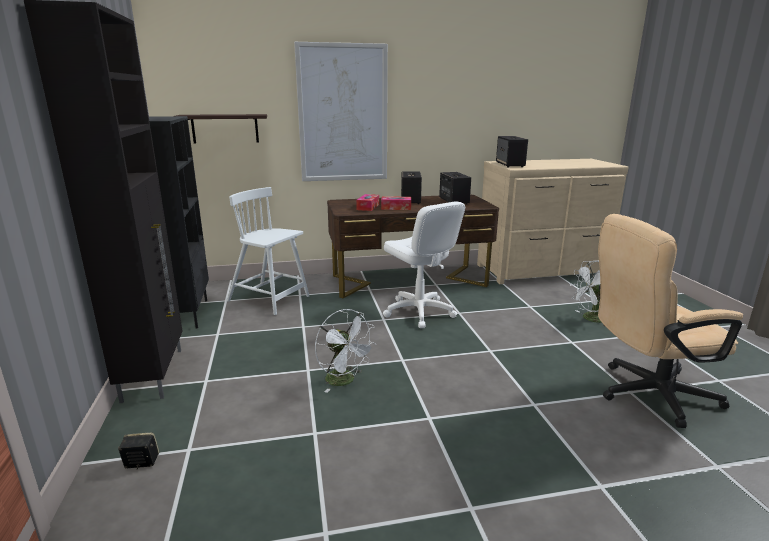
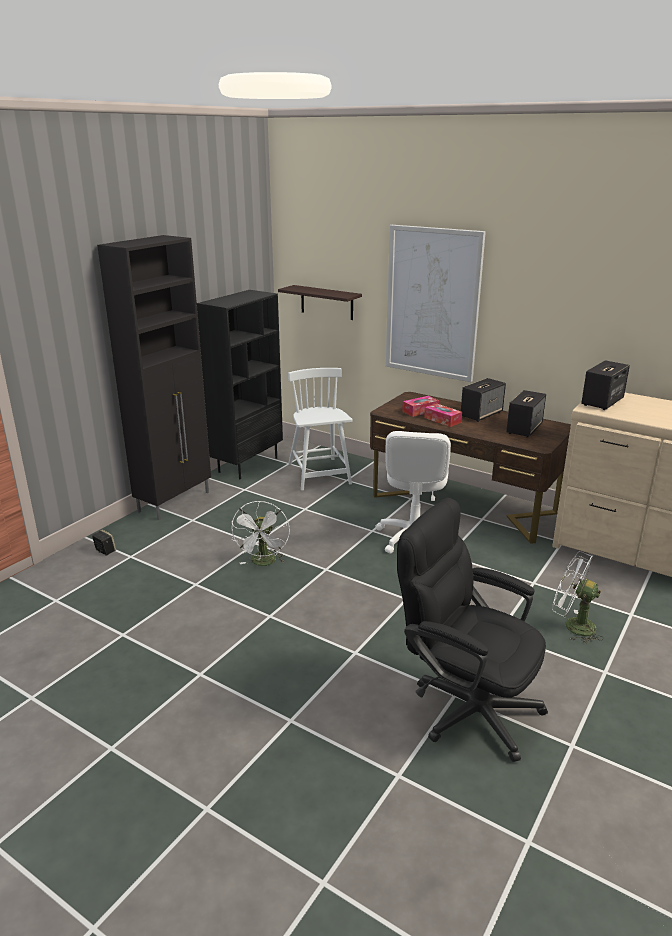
camera: 45 degrees right, 5 degrees up
beige office chair [598,214,743,428] -> black office chair [397,498,548,762]

